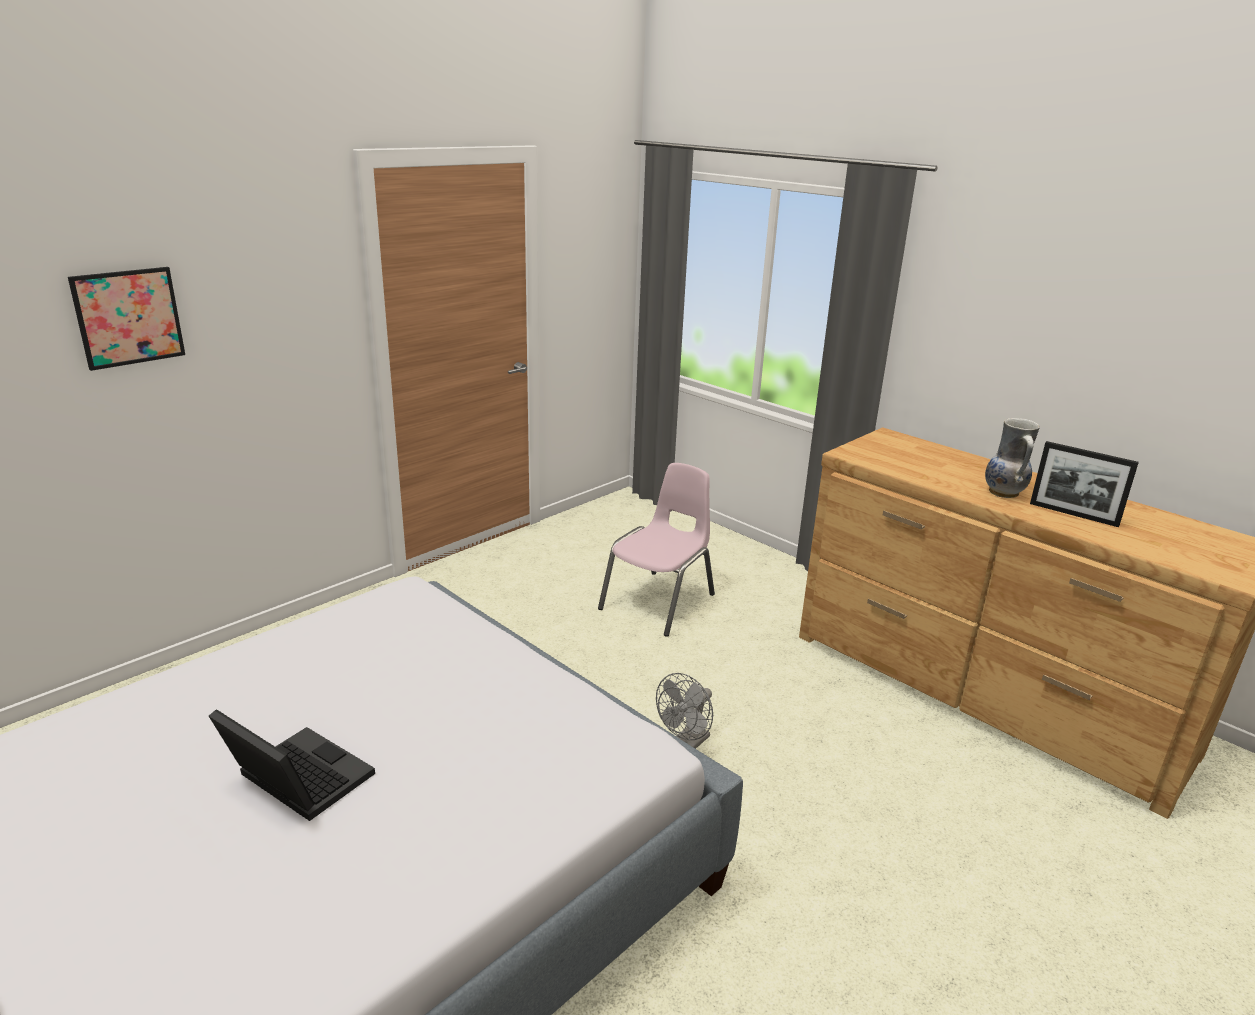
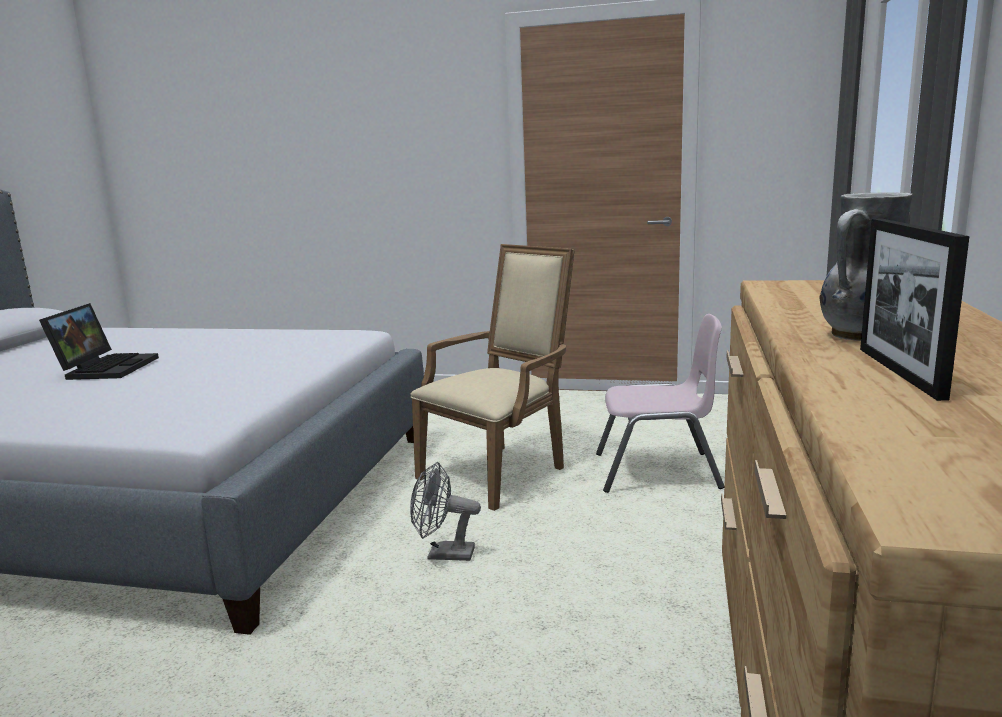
camera: 60 degrees right, 10 degrees down
picture [68,267,185,371] -> none
none -> beige armchair [410,244,575,511]

